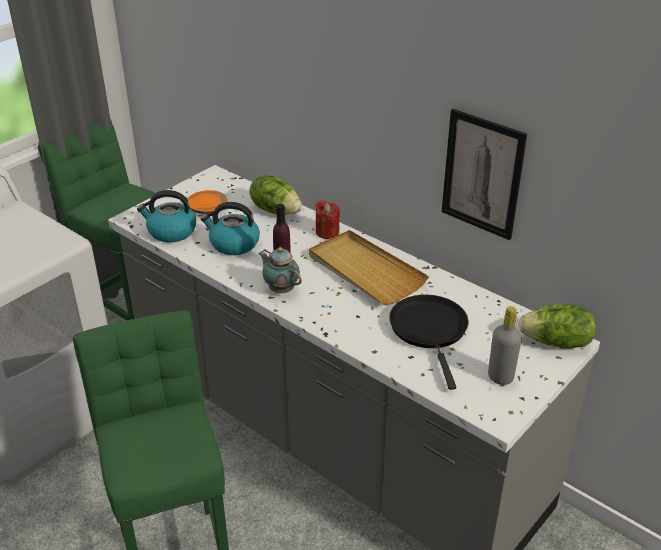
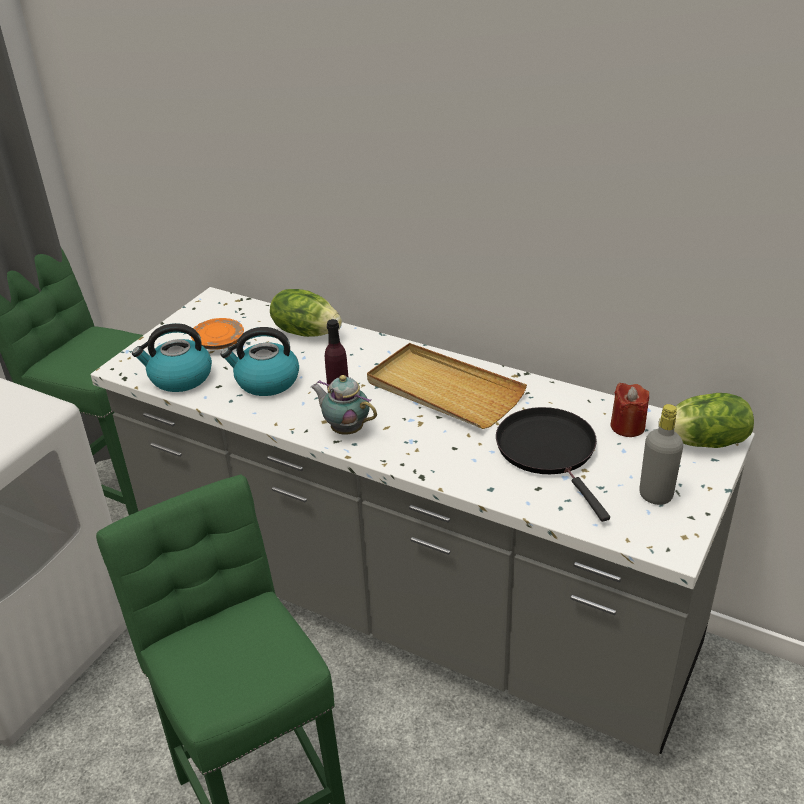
camera: 10 degrees left, 0 degrees up
red candle [315,200,340,239] -> red candle moved to [610,383,649,437]
picture [442,109,527,240] -> none

